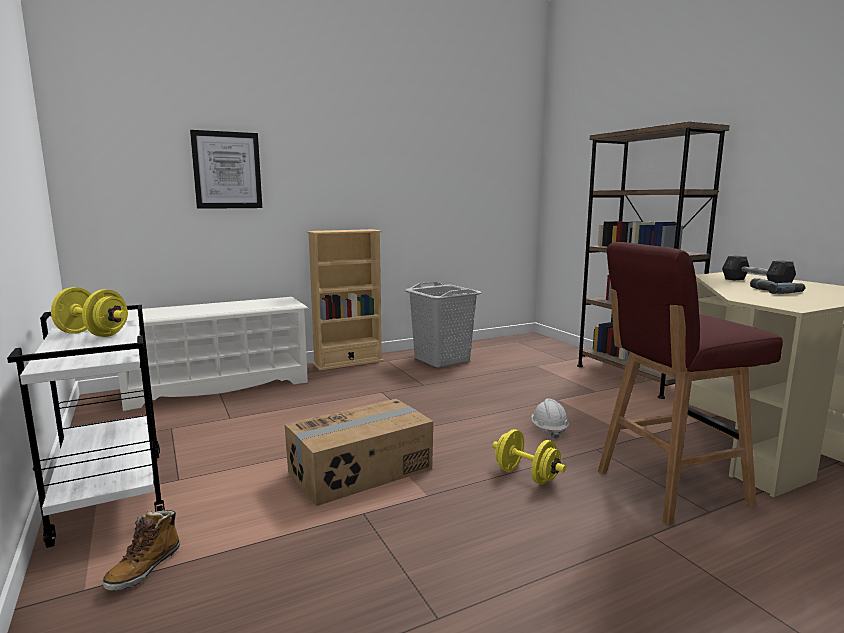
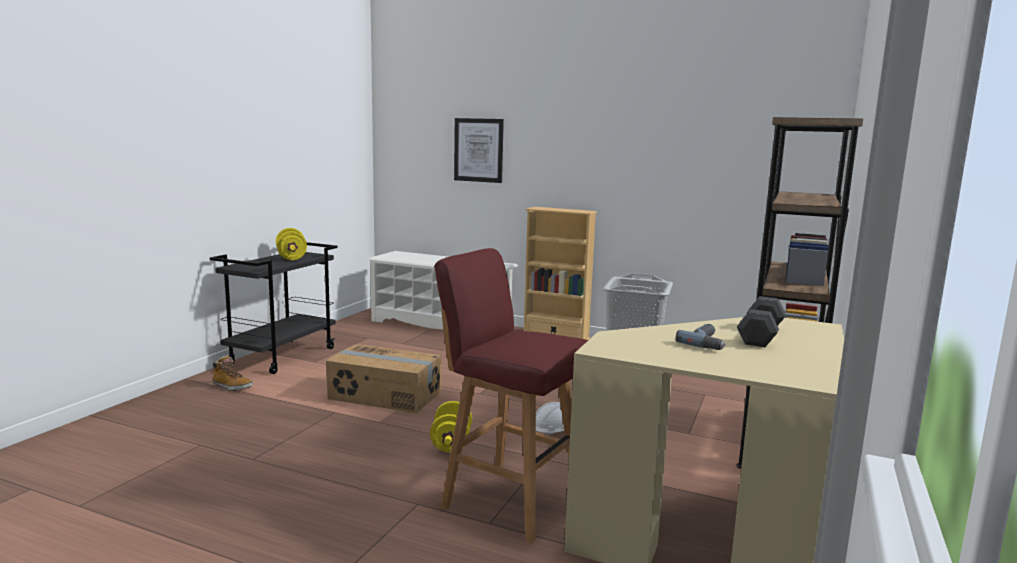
camera: 50 degrees right, 0 degrees up
white cart [7,305,165,548] -> black cart [210,242,338,374]
boot [102,510,180,591] -> boot turned 135 degrees counterclockwise [212,355,253,391]

